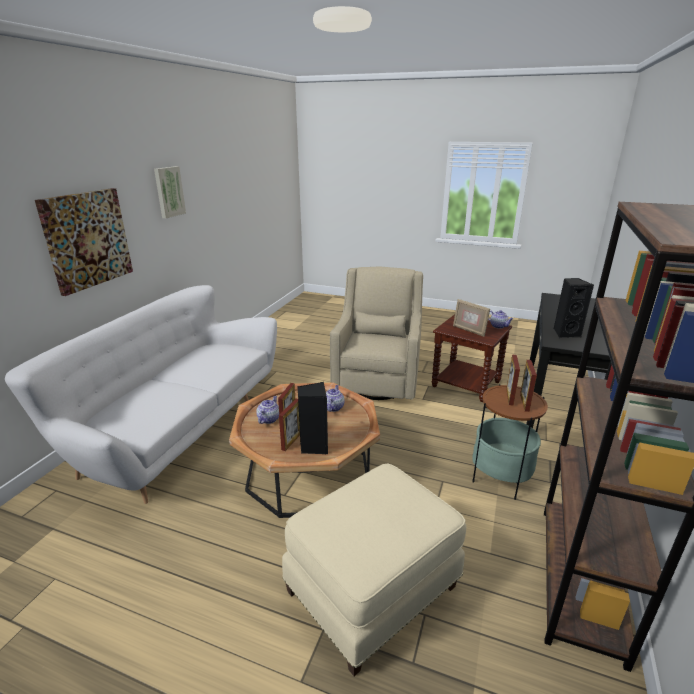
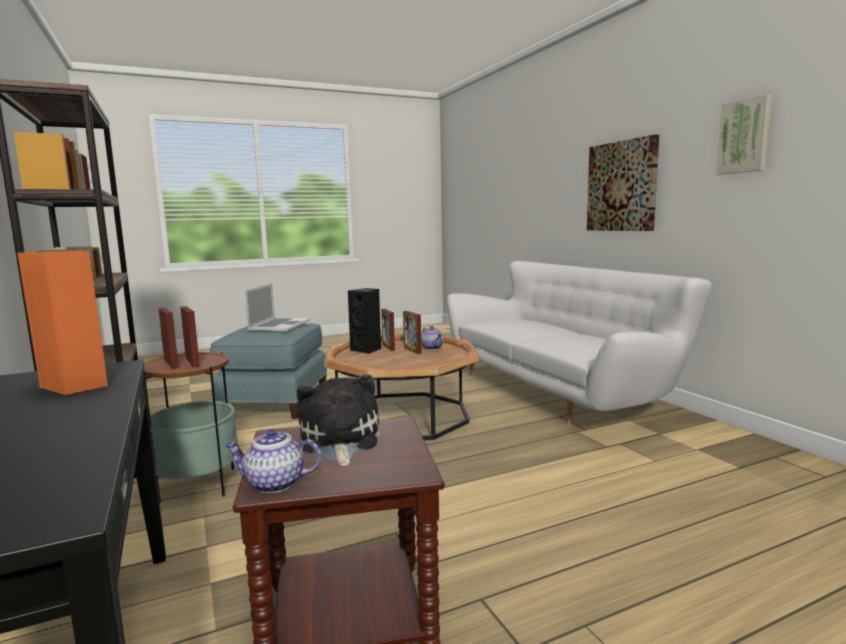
camera: 135 degrees right, 15 degrees down
beige ottoman [282,463,466,676] -> blue ottoman [210,323,327,419]
teapot [326,385,345,412] -> none
beige armchair [330,267,423,400] -> none
picture frame [453,299,490,337] -> plush toy [297,374,379,466]
black speaker [553,278,594,338] -> orange speaker [17,250,108,395]
none -> laptop [244,283,310,331]

